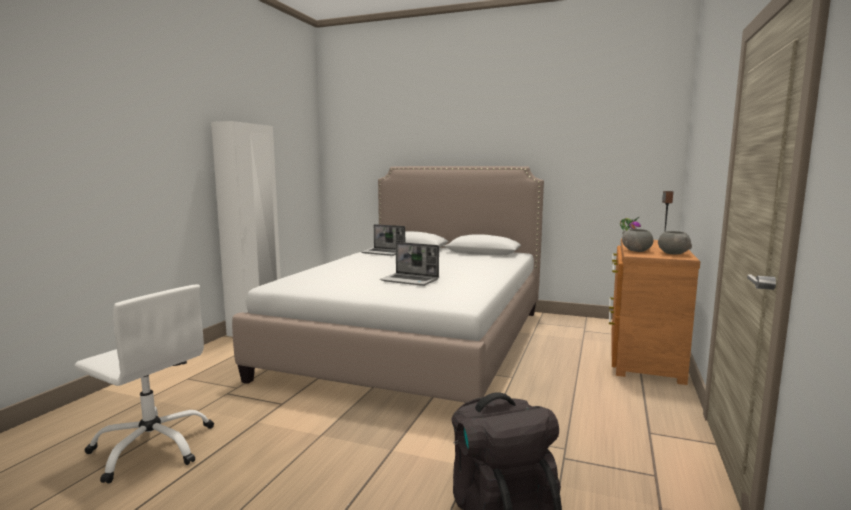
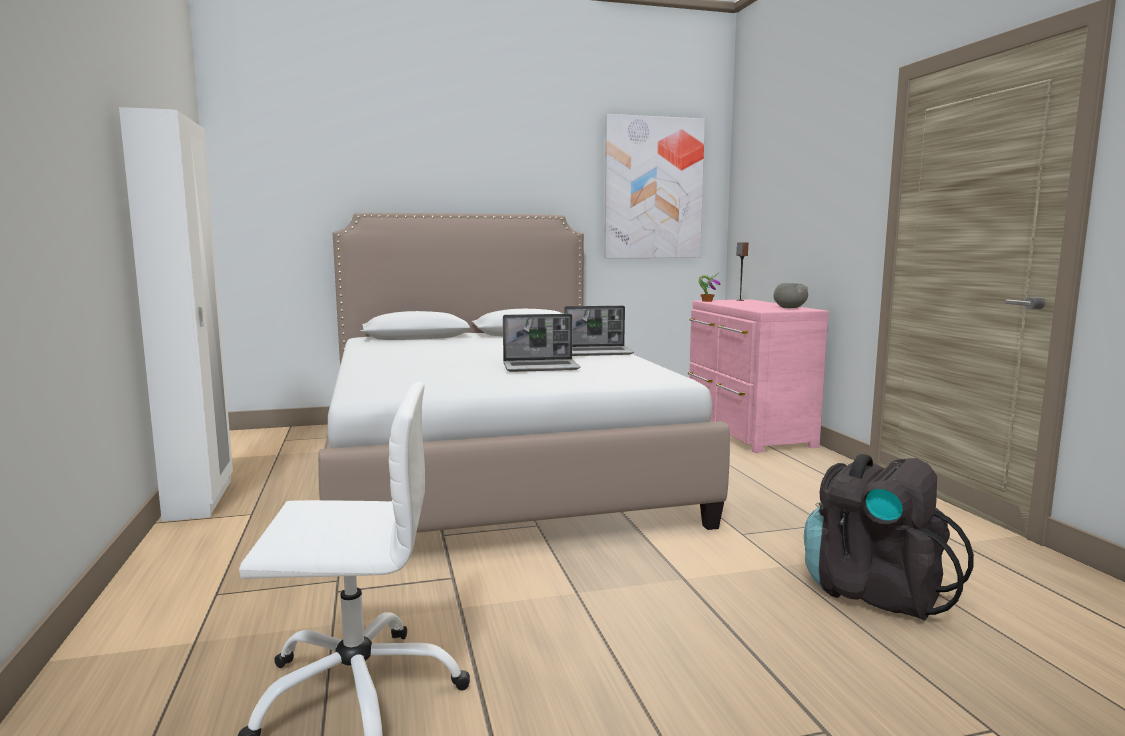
camera: 35 degrees left, 0 degrees up
laptop [360,224,405,256] -> laptop moved to [564,306,634,356]
brown dresser [609,239,700,385] -> pink dresser [688,299,829,453]
grey bowl [622,229,653,252] -> none
none -> picture [604,114,705,258]

